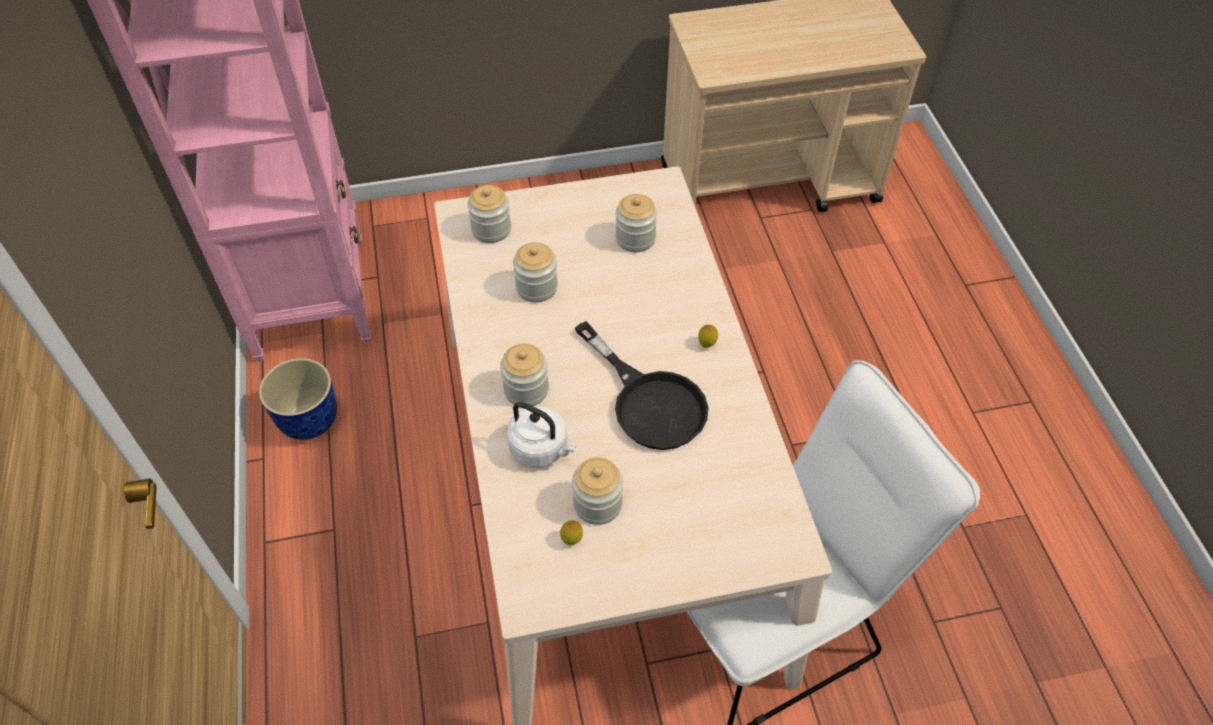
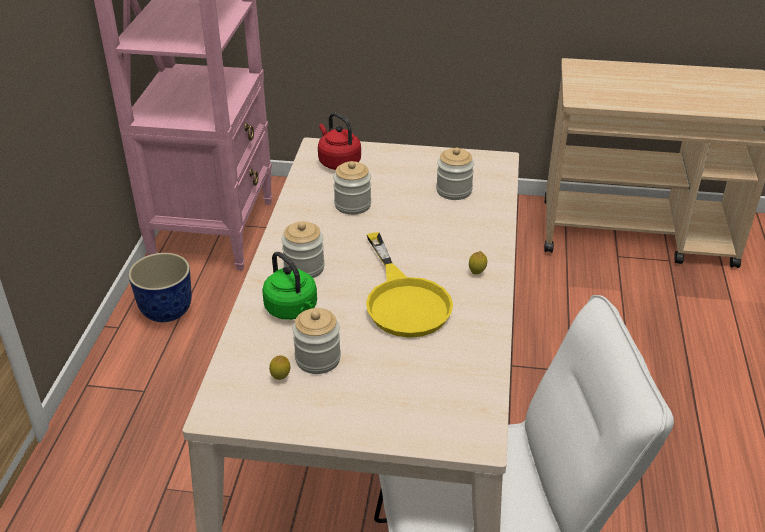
camera: 20 degrees right, 15 degrees down
jar [467,185,511,243] -> red kettle [318,113,361,170]
white kettle [507,402,576,467] -> green kettle [262,252,317,320]
black frying pan [575,321,709,450] -> yellow frying pan [366,232,453,338]

